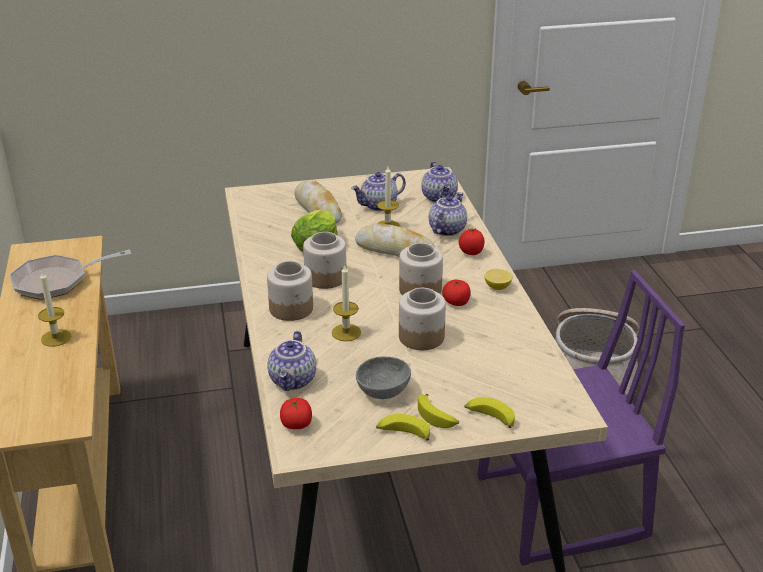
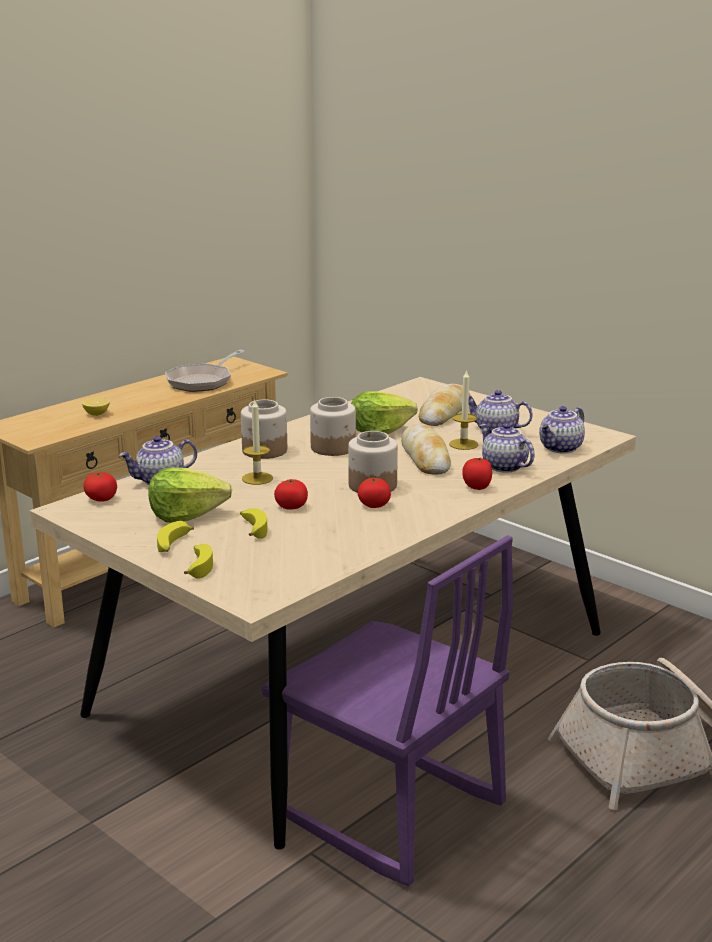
camera: 55 degrees right, 10 degrees down
frying pan [10,250,132,300] -> frying pan turned 90 degrees counterclockwise [165,350,245,392]
candle [38,271,71,347] -> none
grey bowl [356,356,411,399] -> lettuce [148,467,232,523]
banana [376,414,430,441] -> banana moved to [240,508,267,539]
jar [399,288,446,350] -> tomato [274,479,308,510]
teapot [429,192,467,236] -> teapot turned 120 degrees counterclockwise [479,423,535,473]
lemon [484,269,513,290] -> lemon moved to [82,398,110,416]

